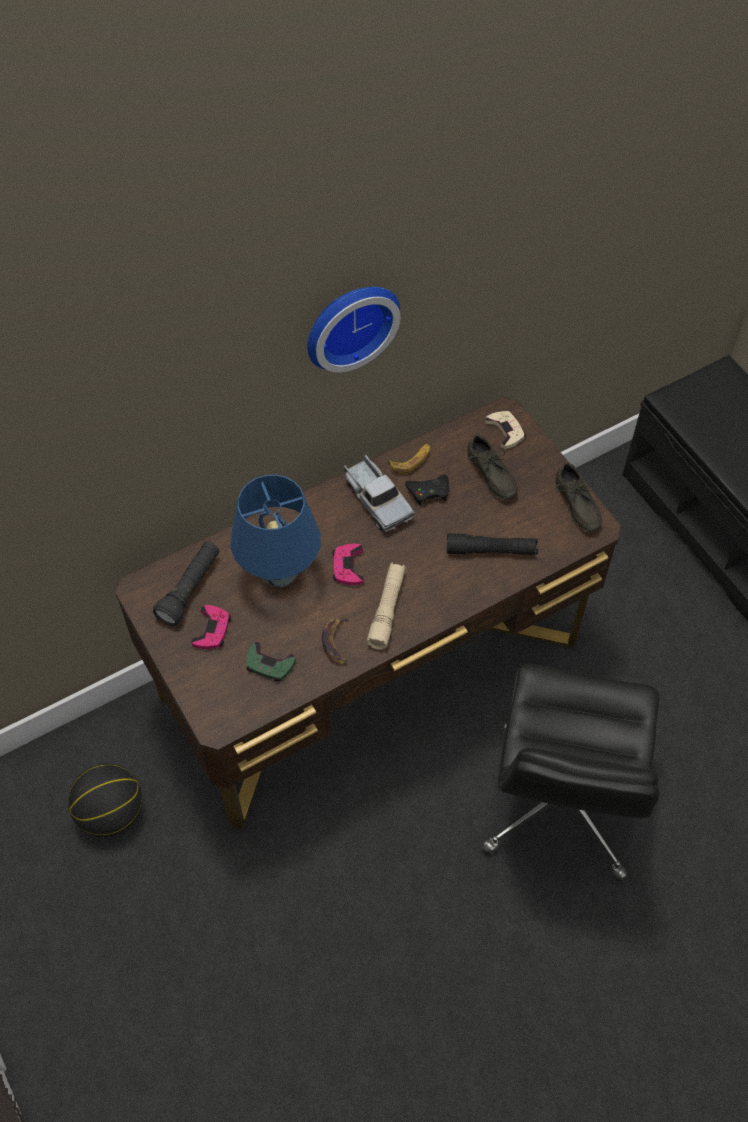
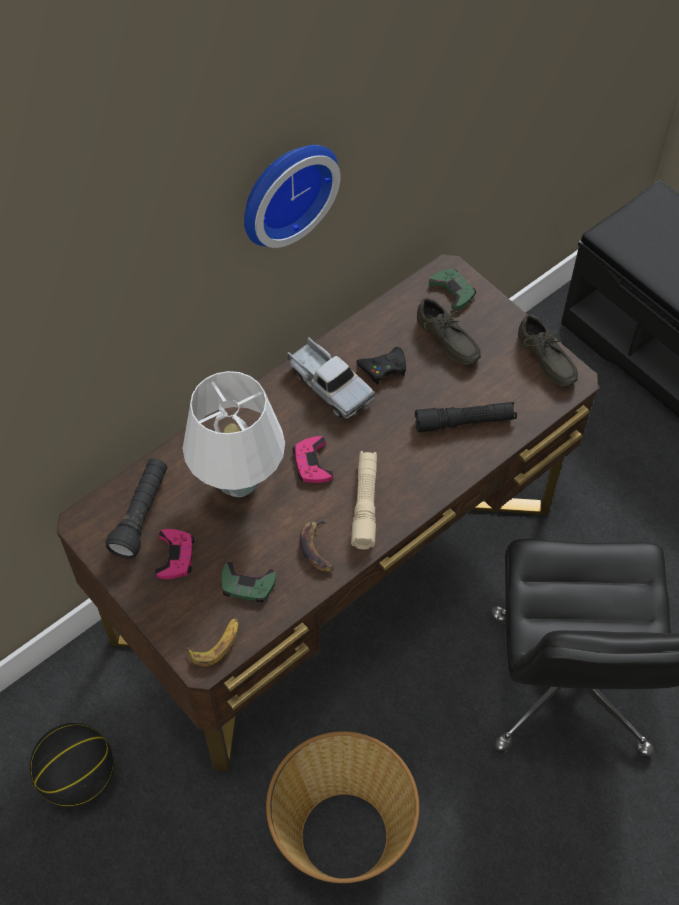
camera: 10 degrees left, 0 degrees up
blue table lamp [231,475,321,587] -> white table lamp [183,371,285,497]
banana [388,444,430,474] -> banana moved to [187,618,238,666]
beige game controller [485,411,526,449] -> green game controller [429,269,476,310]
none -> basket [266,731,419,883]

